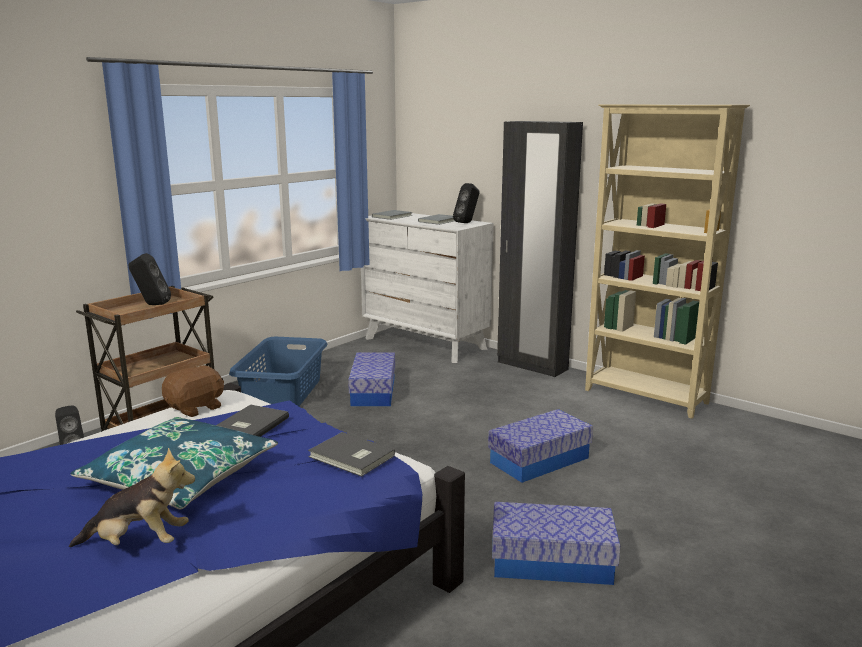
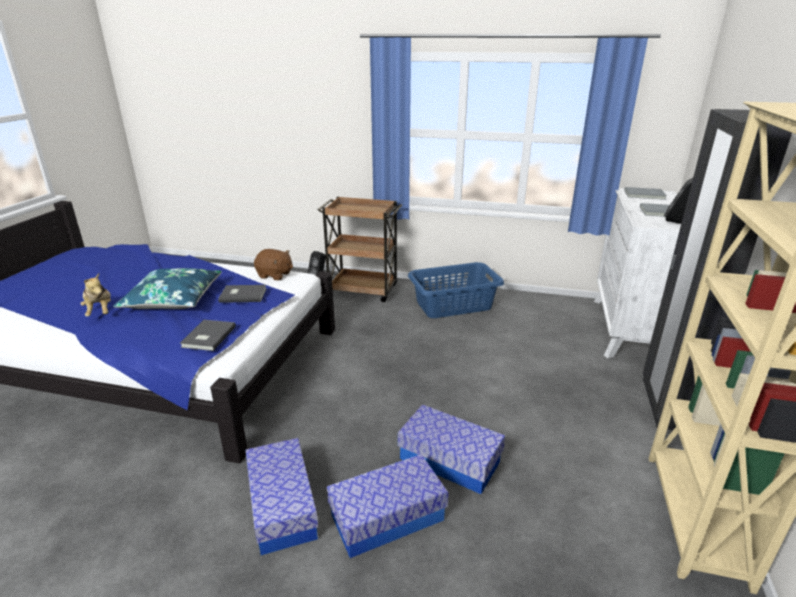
camera: 65 degrees right, 10 degrees up
black speaker [128,253,171,305] -> none
storage box [348,352,395,406] -> storage box moved to [327,454,448,558]

